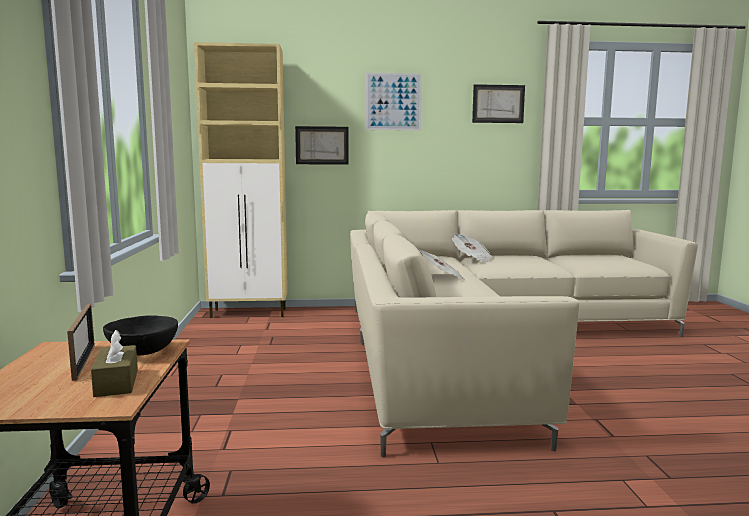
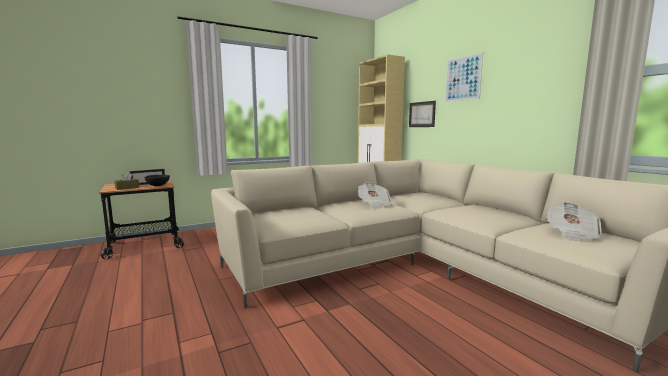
camera: 65 degrees right, 0 degrees up
newspaper [452,234,493,263] -> newspaper moved to [546,202,601,241]
picture [472,84,525,123] -> none

